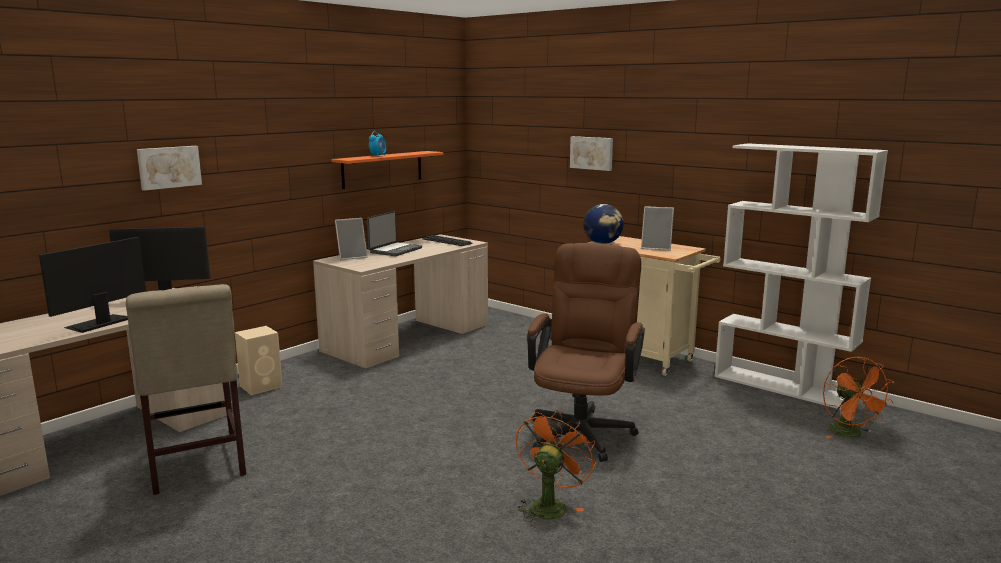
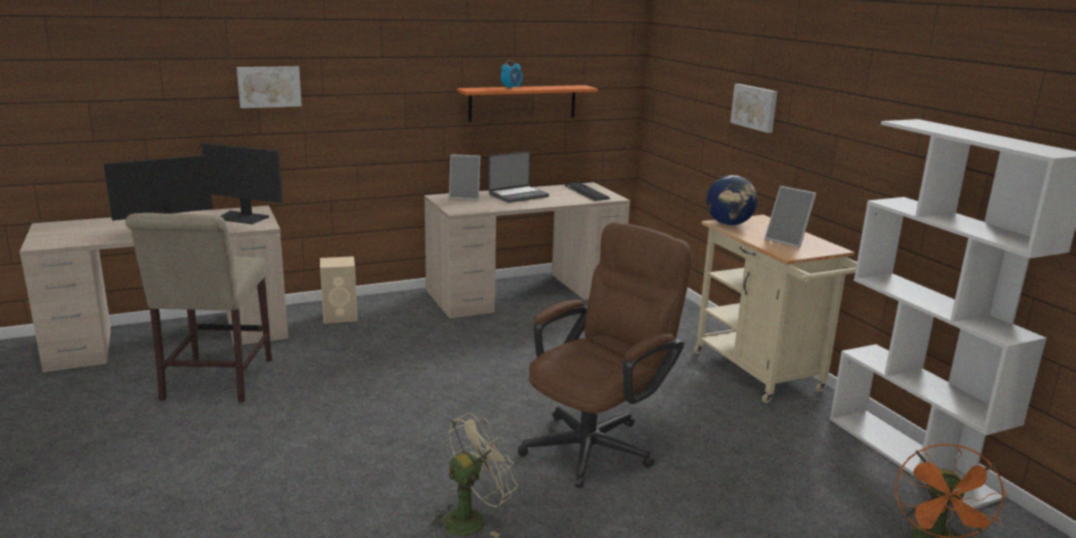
camera: 25 degrees right, 5 degrees up
orange fan [516,410,596,522] -> beige fan [429,413,518,537]

